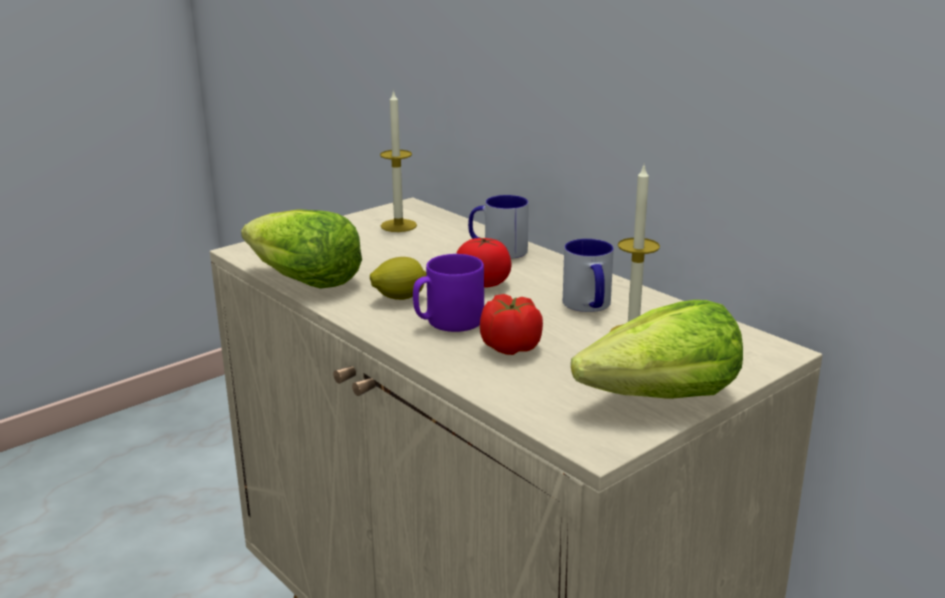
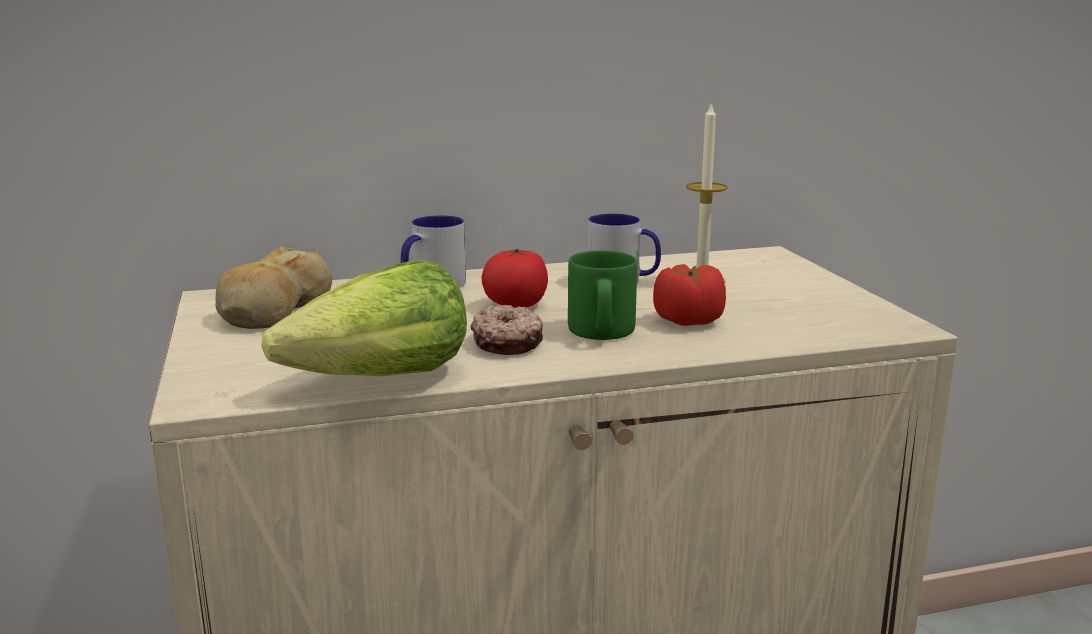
camera: 65 degrees left, 5 degrees down
lemon [370,257,426,300] -> donut [470,305,543,355]
candle [380,90,417,232] -> bread [215,246,332,329]
purple mug [413,254,484,332] -> green mug [568,251,637,340]
lettuce [571,300,743,399] -> none

